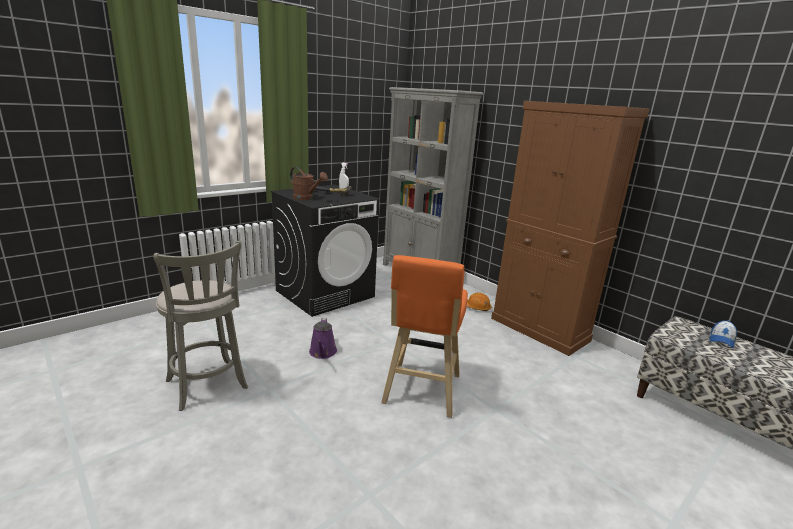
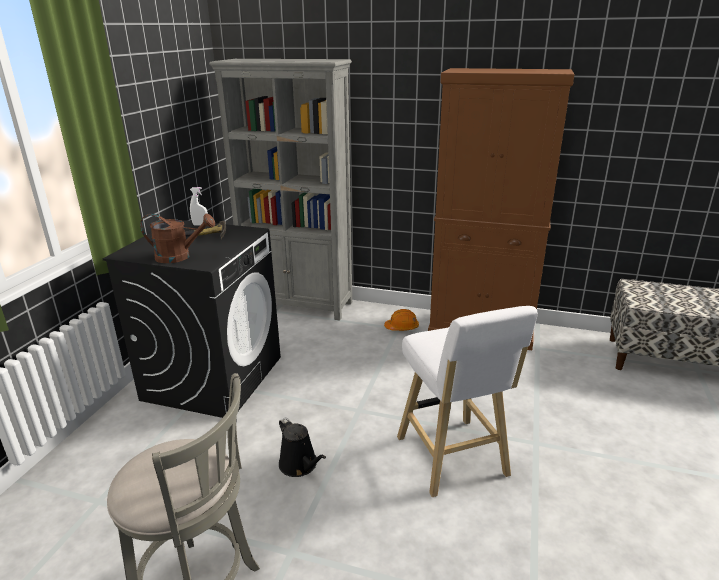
camera: 30 degrees left, 5 degrees up
purple watering can [309,318,337,359] -> black watering can [279,417,326,477]
orange stool [381,255,468,418] -> white stool [397,306,538,497]
cap [709,320,737,348] -> none

